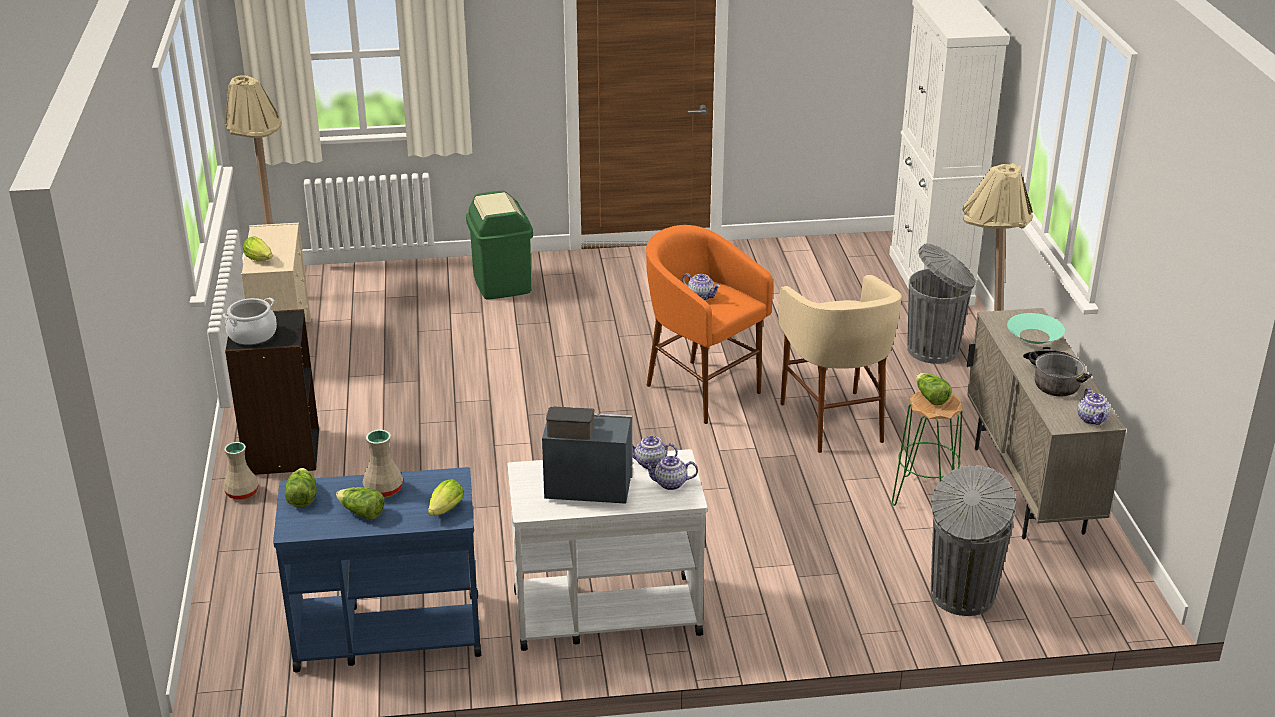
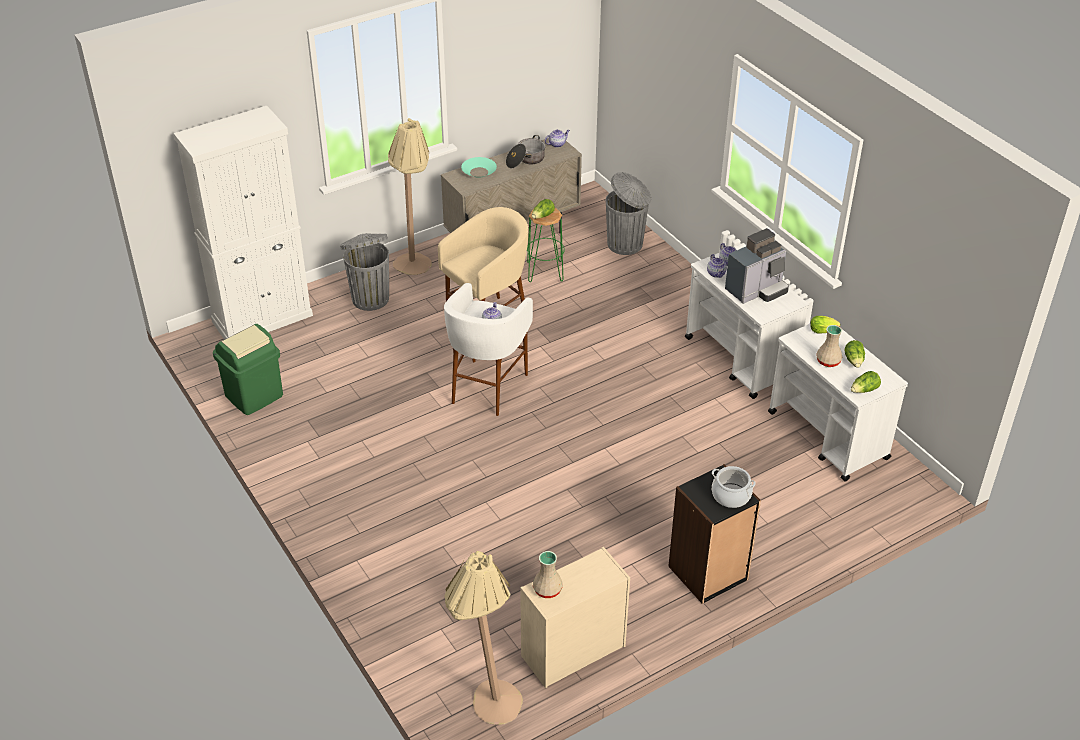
camera: 115 degrees left, 10 degrees up
beige vase [223,442,259,500] -> beige vase moved to [533,551,563,598]
lettuce [243,236,273,262] -> none
blue cart [273,467,481,672] -> white cart [768,324,908,482]
green trash can [466,191,533,300] -> green trash can moved to [213,324,283,415]
coffee machine [542,406,633,504] -> coffee machine turned 105 degrees counterclockwise [725,228,789,304]
orange stool [646,225,773,424] -> white stool [444,283,533,416]

